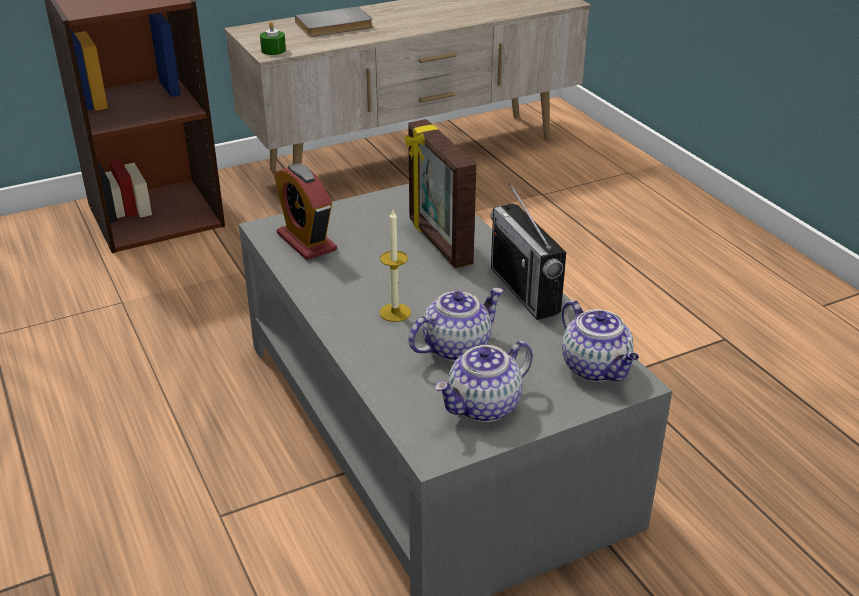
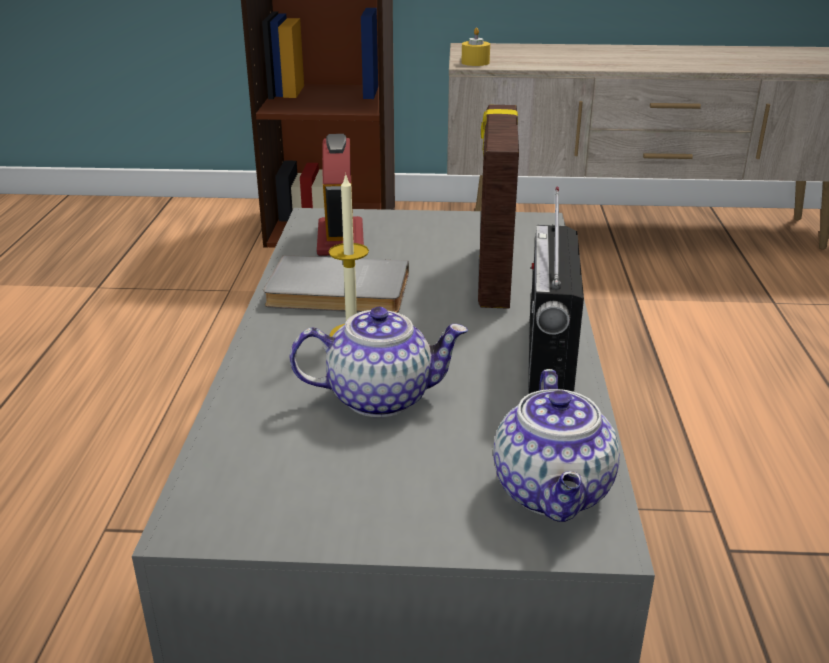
camera: 30 degrees right, 5 degrees down
green candle [260,22,286,55] -> yellow candle [461,28,490,66]
grey book [295,6,373,37] -> grey book moved to [263,255,409,313]
teapot [435,341,533,422] -> none

